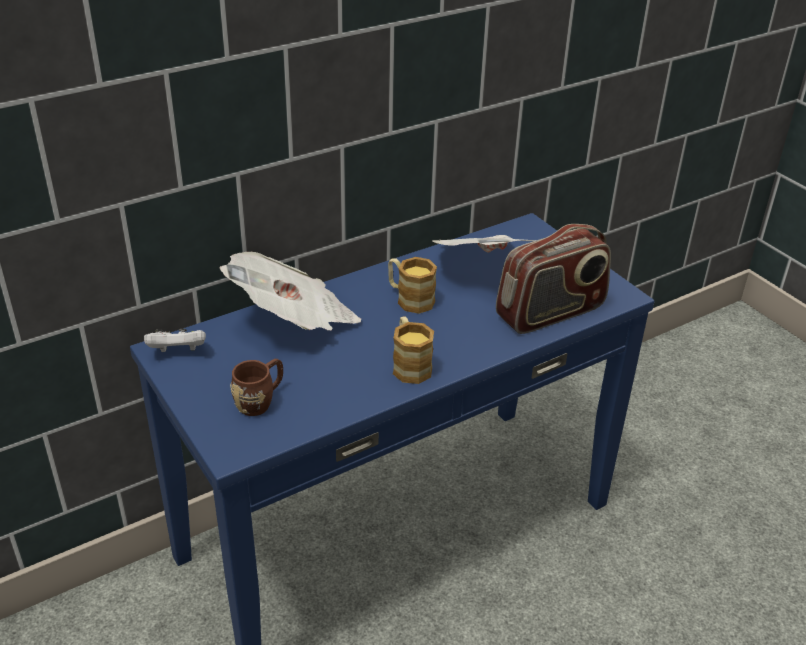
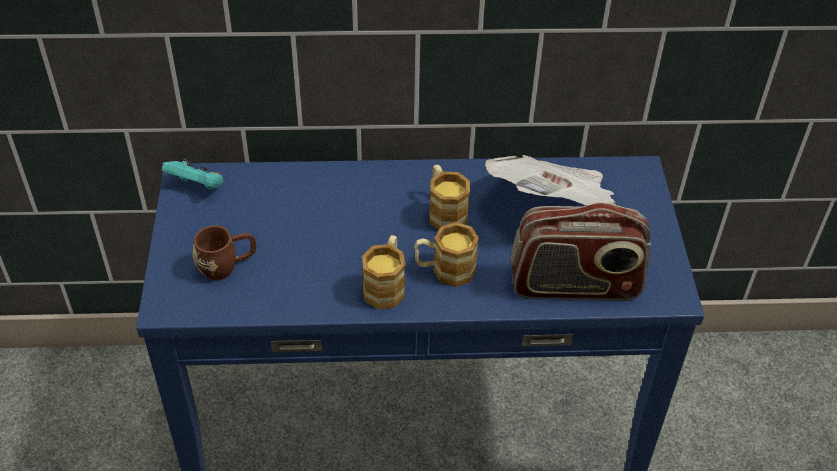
camera: 30 degrees right, 10 degrees up
white game controller [144,329,206,352] -> turquoise game controller [162,158,223,190]
newspaper [219,252,361,331] -> none
none -> mug [414,222,479,287]

